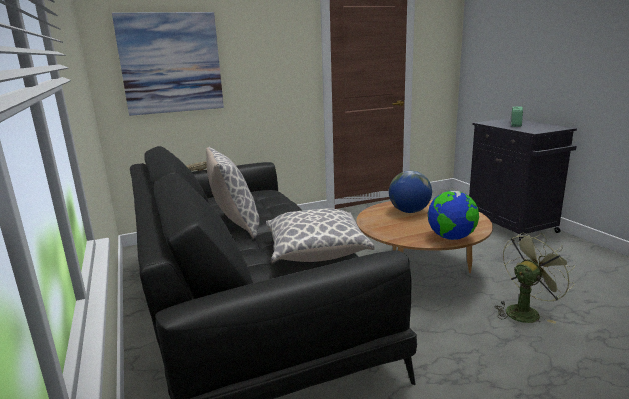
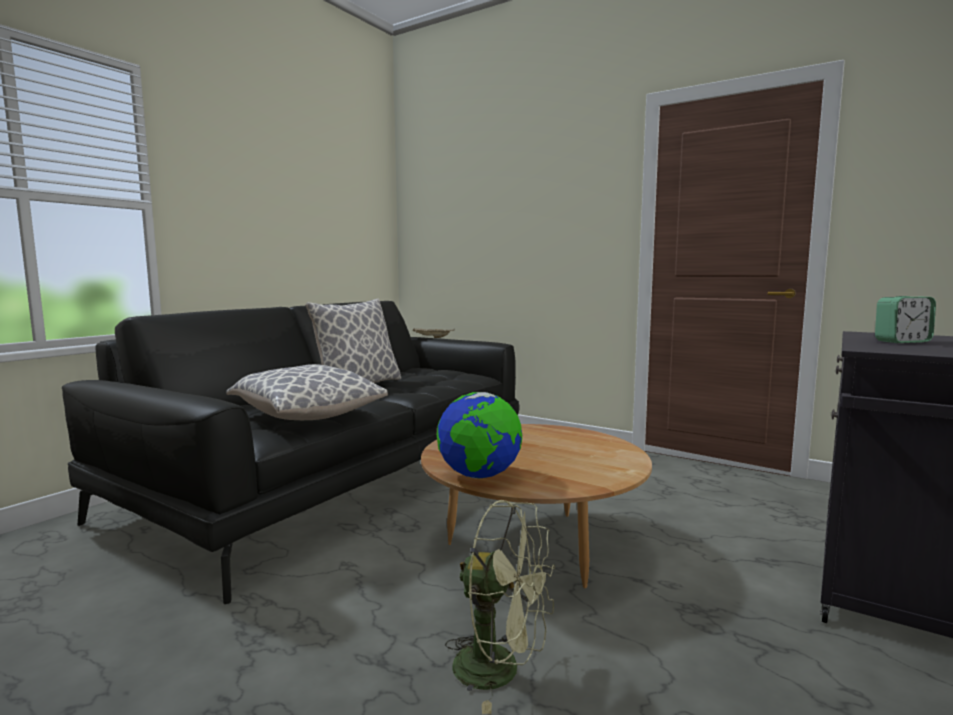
camera: 55 degrees right, 10 degrees down
picture [112,12,224,116] -> none
globe [389,171,432,213] -> none

